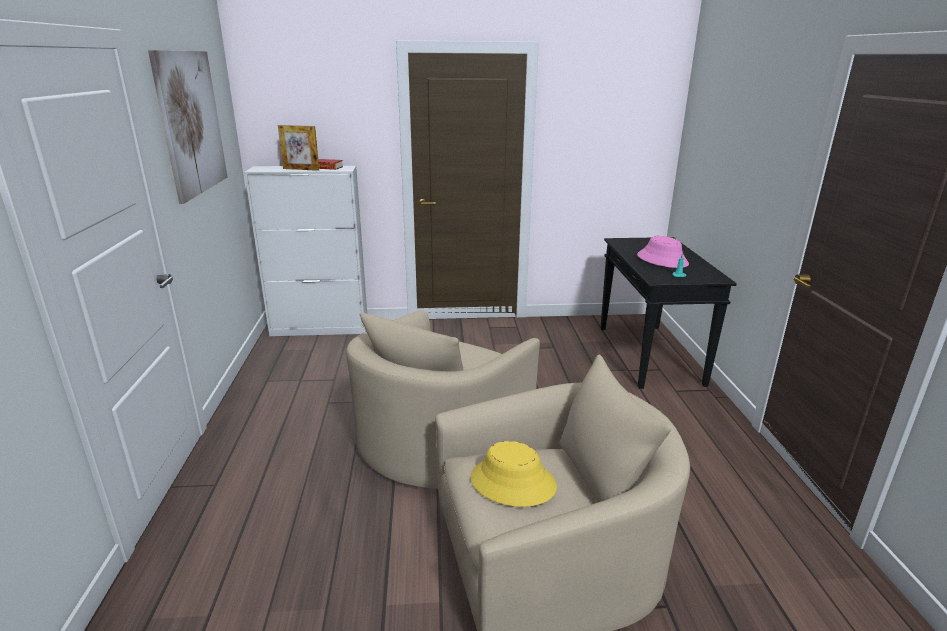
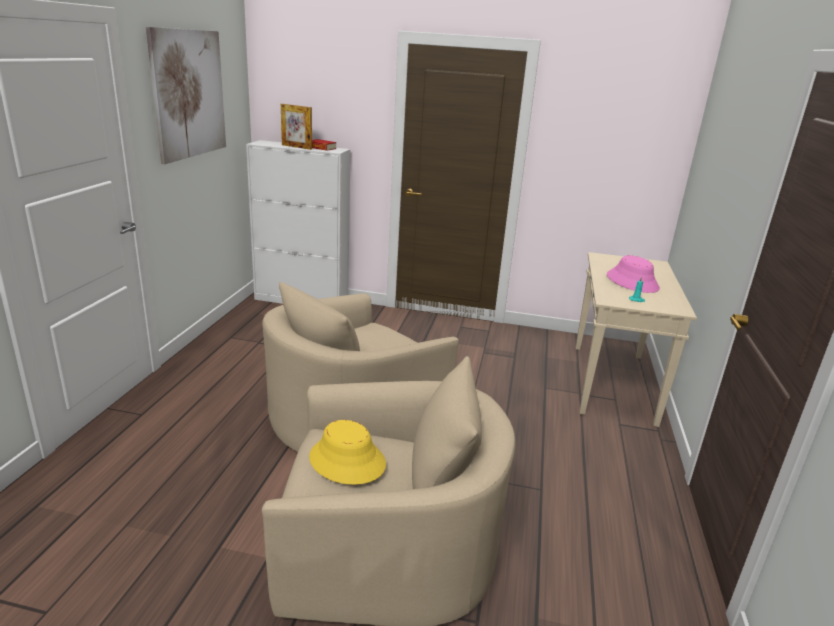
camera: 15 degrees right, 0 degrees up
black console table [601,237,737,389] -> beige console table [576,252,697,427]

